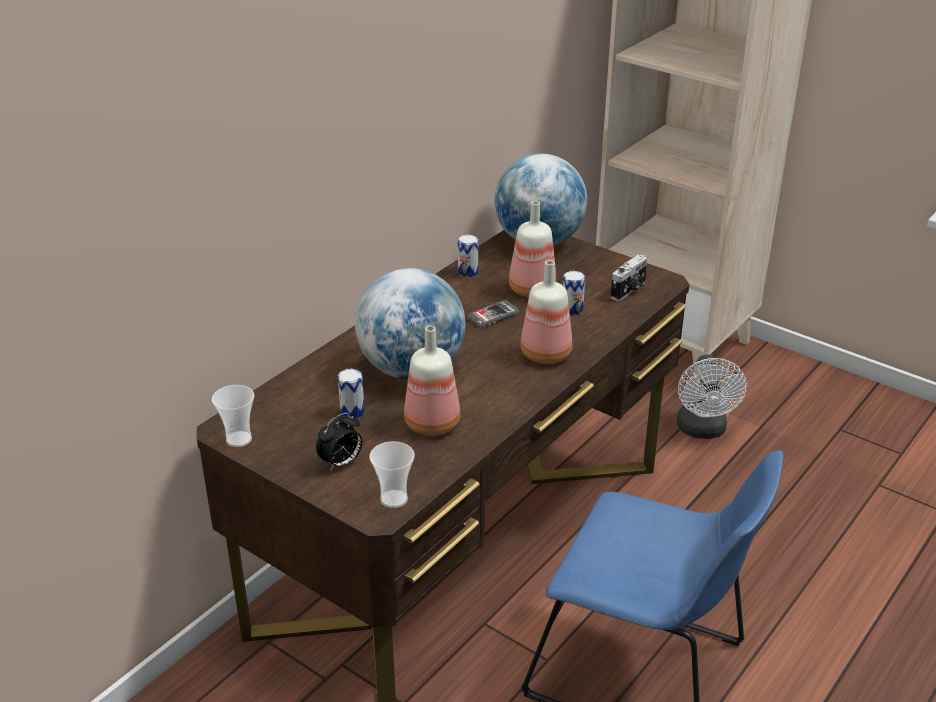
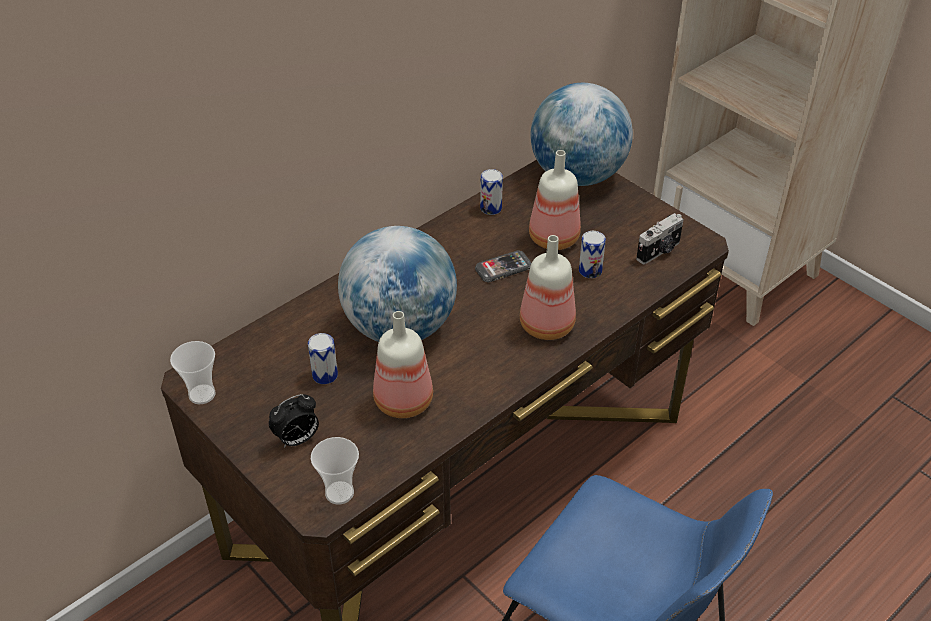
camera: 10 degrees right, 10 degrees up
white fan [677,354,747,439] -> none

